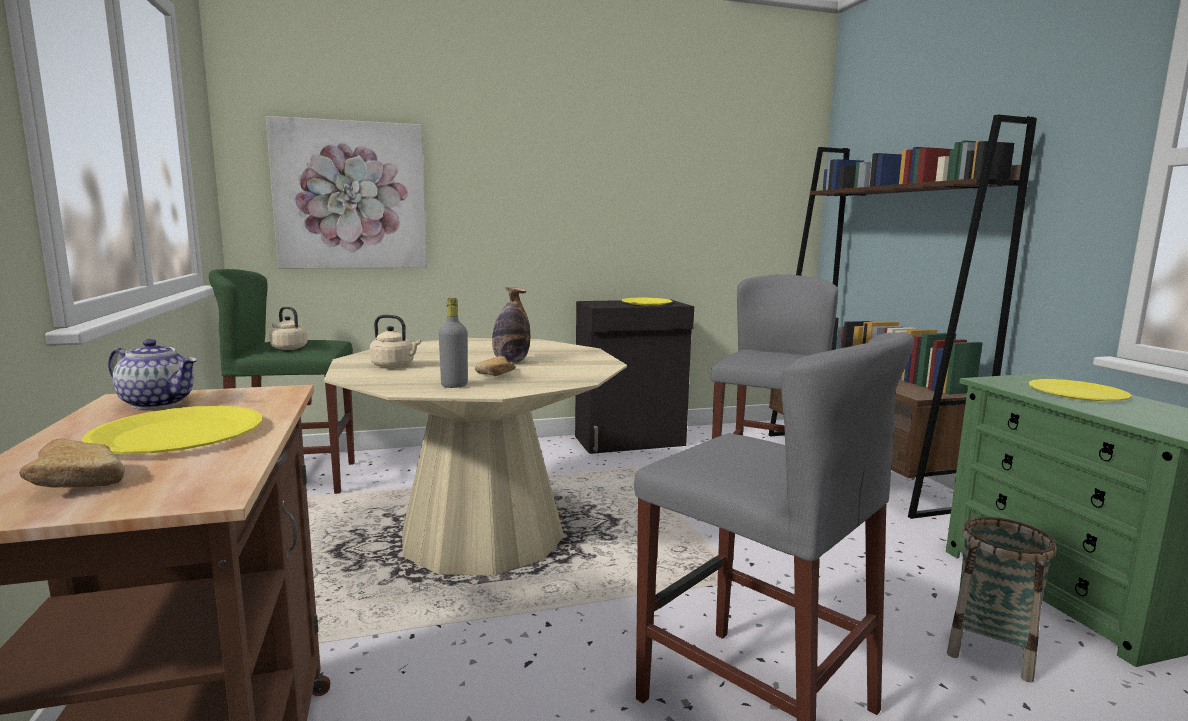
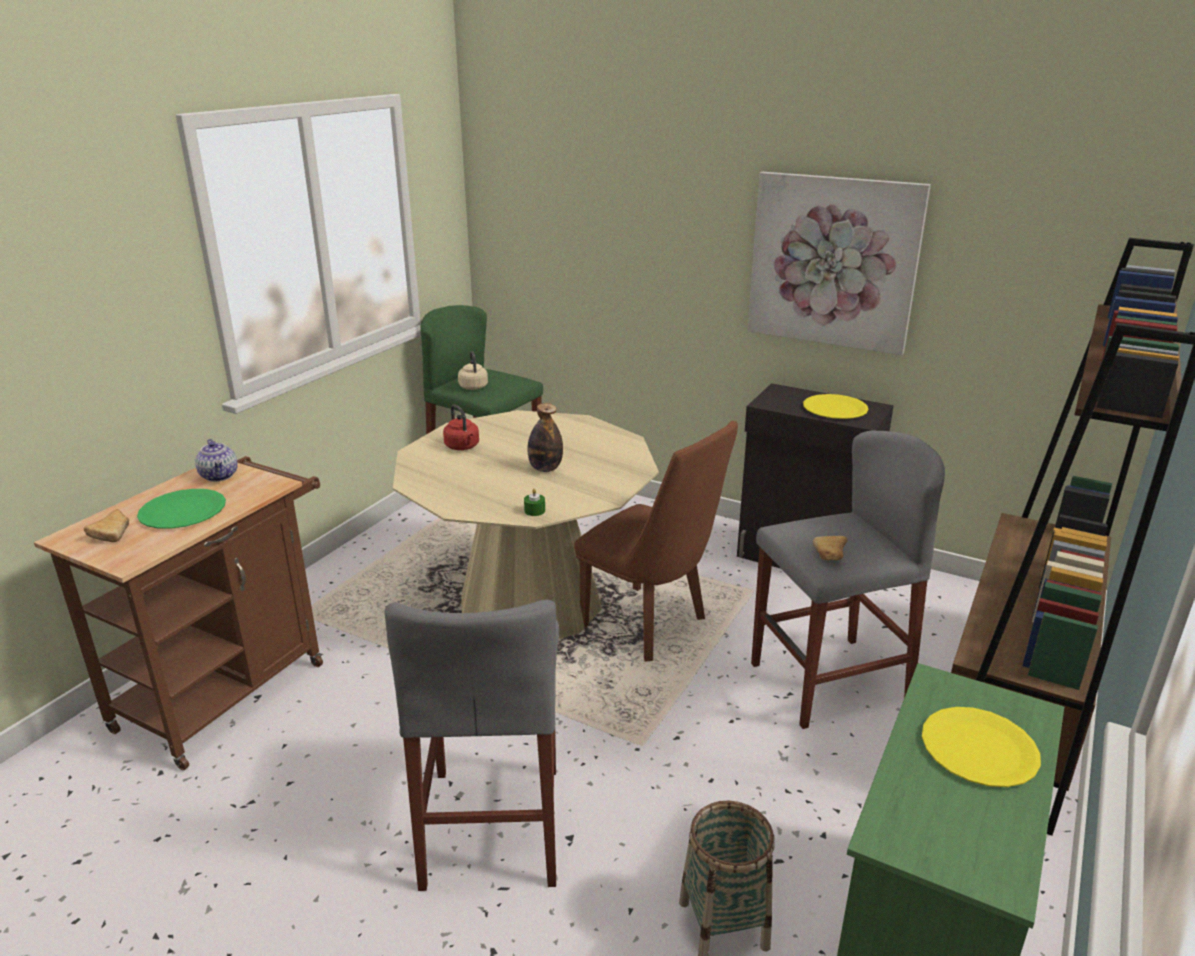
camera: 45 degrees right, 15 degrees up
yellow plate [81,406,262,454] -> green plate [137,489,226,529]
picture [266,116,427,268] -> picture moved to [747,172,931,355]
beige kettle [370,315,421,368] -> red kettle [443,404,479,450]
grey bottle [439,298,468,388] -> none
bread [475,356,516,376] -> bread moved to [813,536,847,560]
none -> green candle [524,489,545,516]
none -> brown chair [574,421,738,662]

